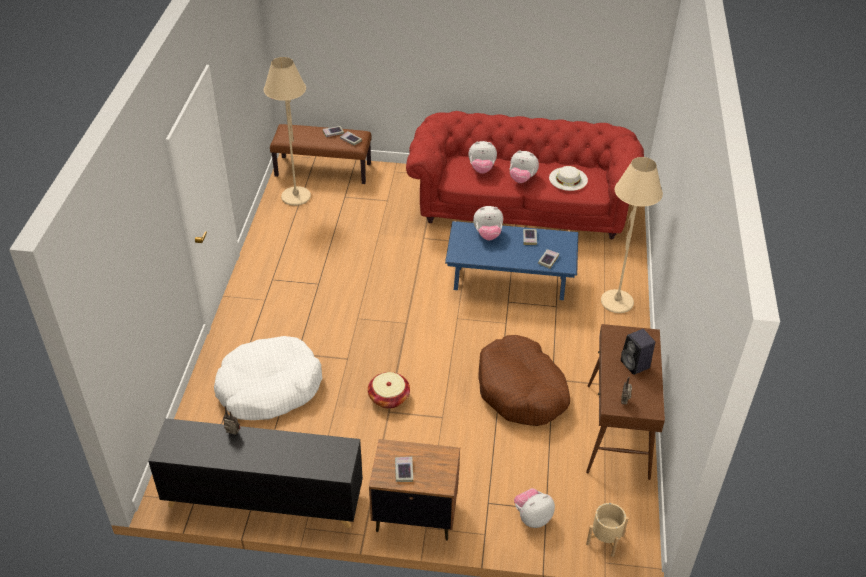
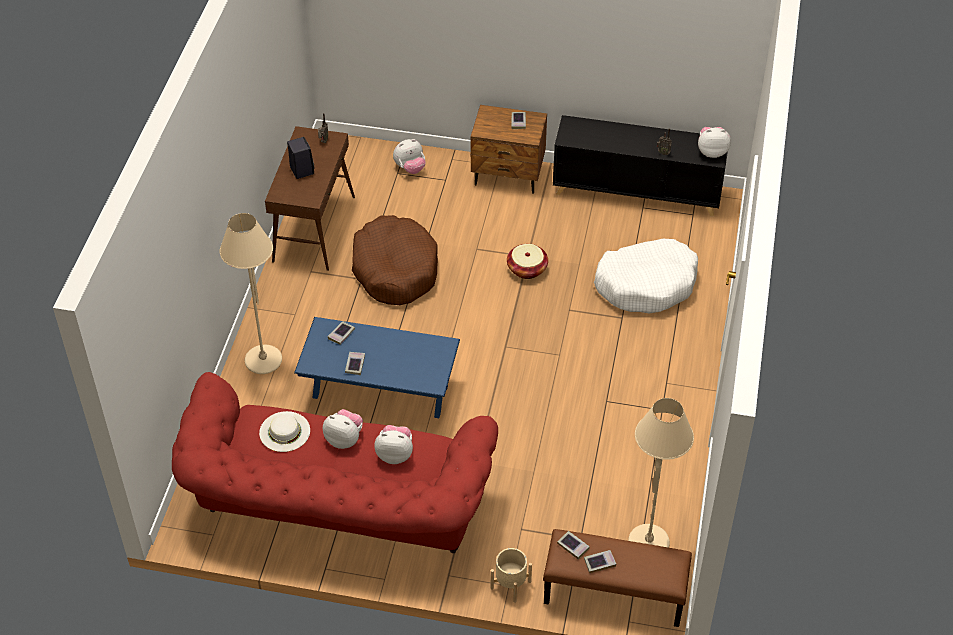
camera: 175 degrees left, 5 degrees up
plush toy [473,206,503,240] -> plush toy moved to [698,127,731,158]
beige planter [586,503,629,557] -> beige planter moved to [490,548,532,603]

